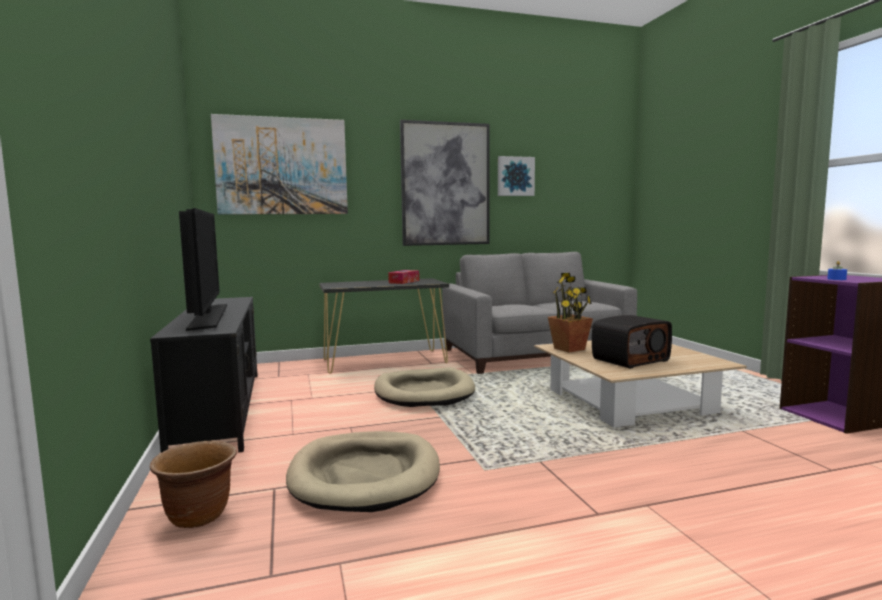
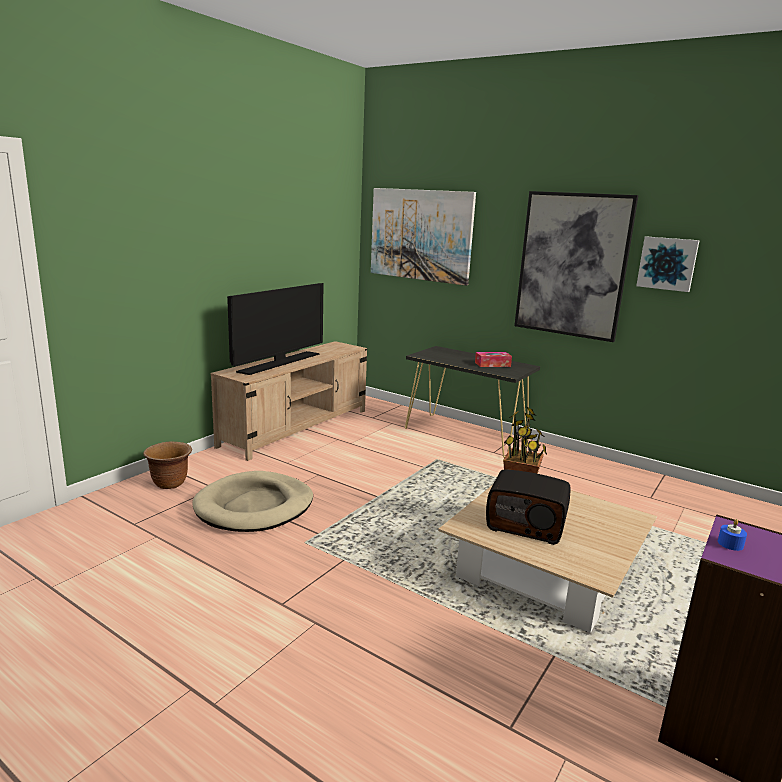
camera: 50 degrees right, 10 degrees up
black tv stand [150,297,258,453] -> beige tv stand [211,341,367,461]
beige dog bed [374,367,475,407] -> none
grey sofa [442,252,637,374] -> none

